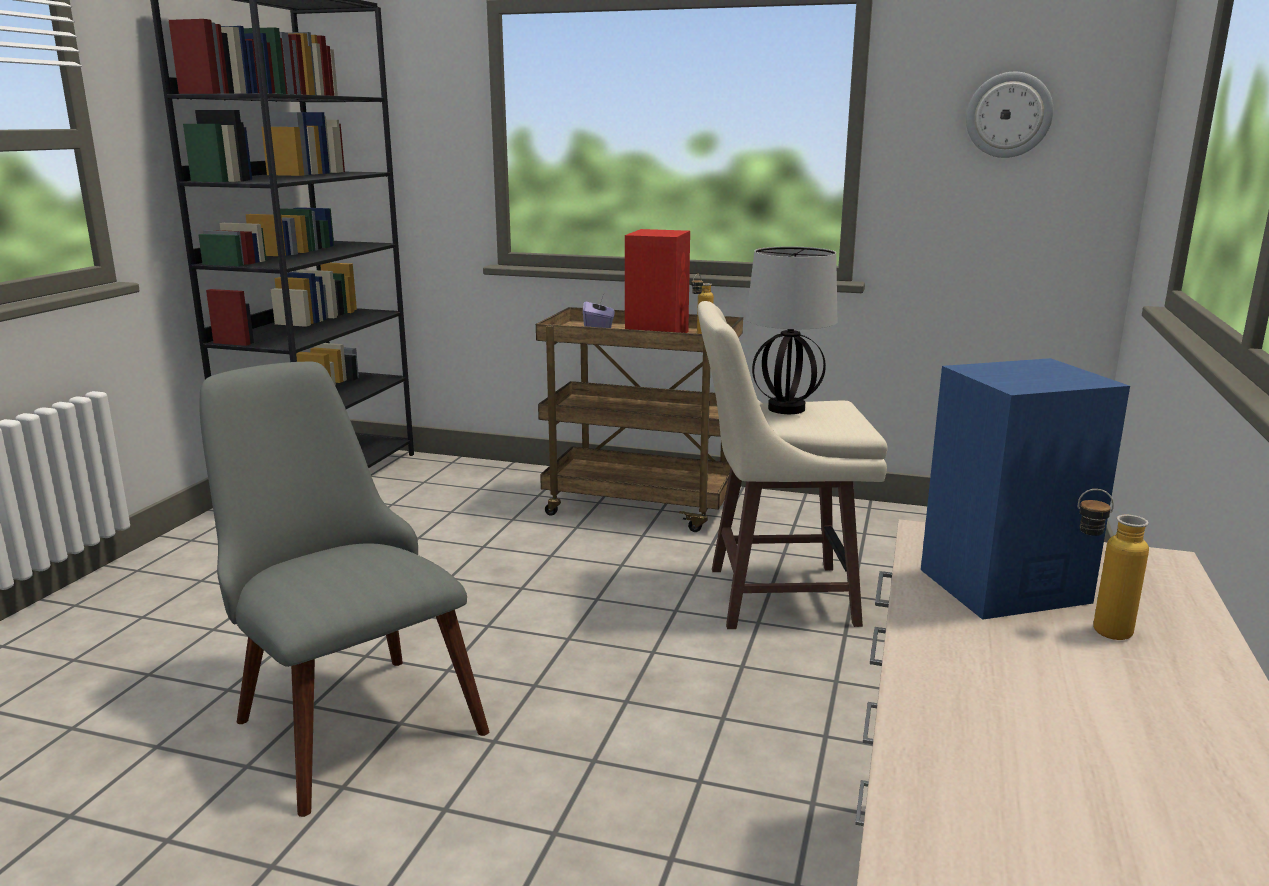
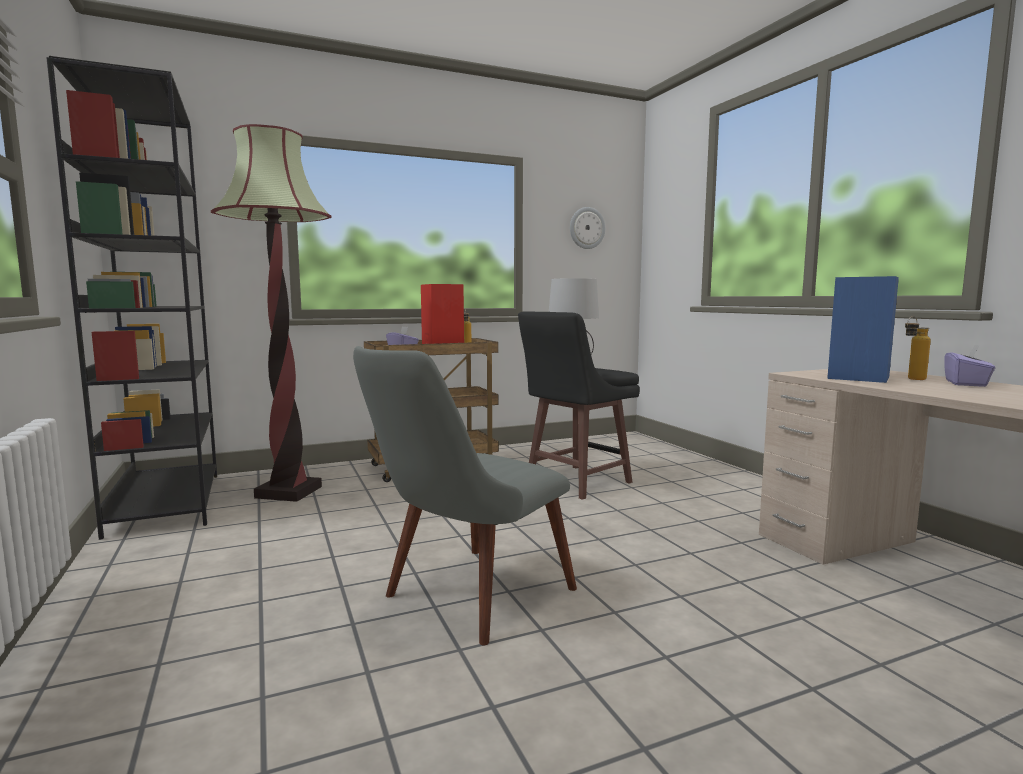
camera: 40 degrees left, 10 degrees down
grey chair [199,362,489,817] -> grey chair turned 60 degrees counterclockwise [353,346,577,645]
beige stool [698,301,888,629] -> black stool [518,311,640,500]
none -> floor lamp [211,124,331,502]
none -> purple tissue box [944,344,995,387]

